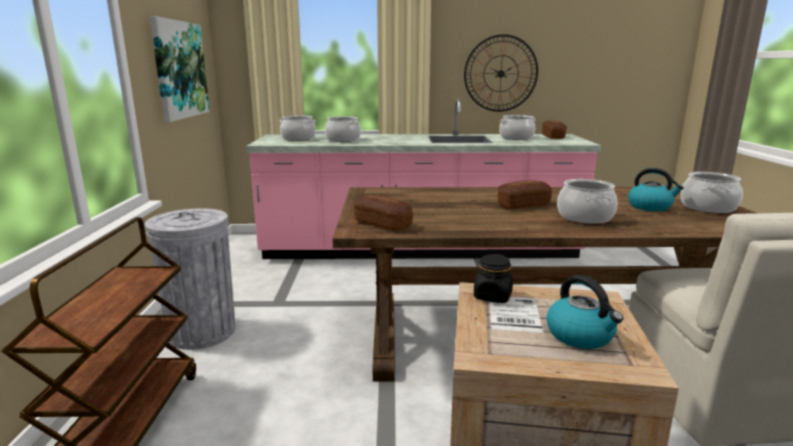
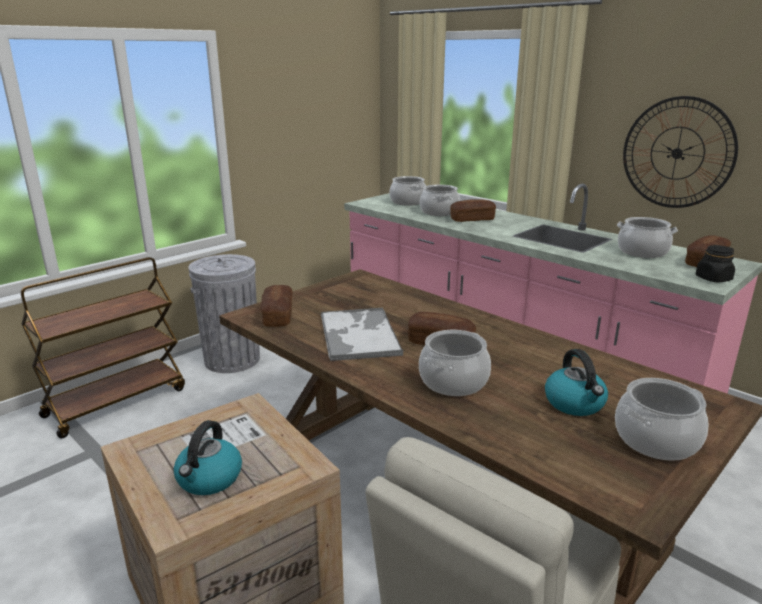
camera: 45 degrees right, 5 degrees up
picture [150,16,210,122] -> none
black jar [474,254,513,303] -> black jar moved to [696,245,735,283]
none -> tray [321,308,403,361]
none -> bread [450,199,496,222]

